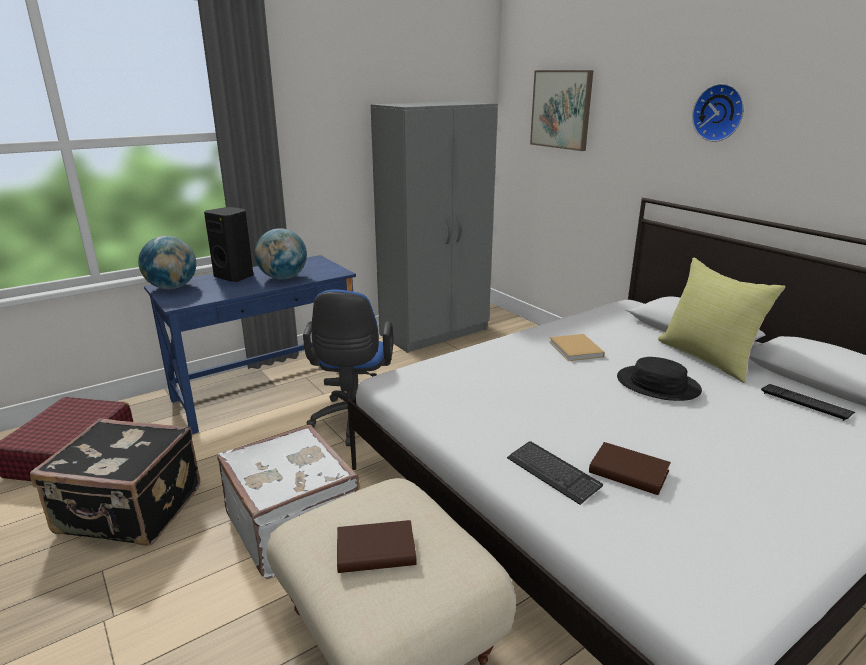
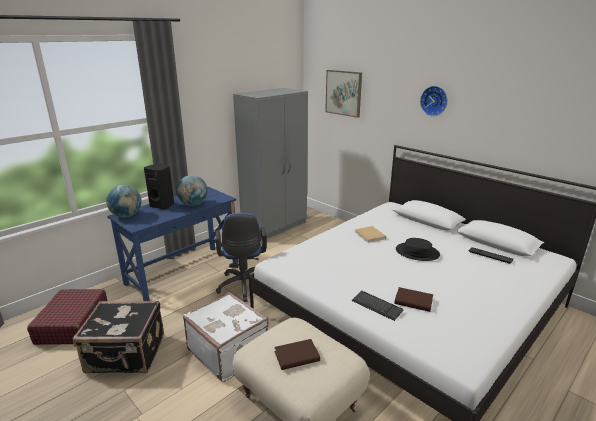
camera: 10 degrees left, 0 degrees up
yellow pillow [658,258,786,383] -> none

